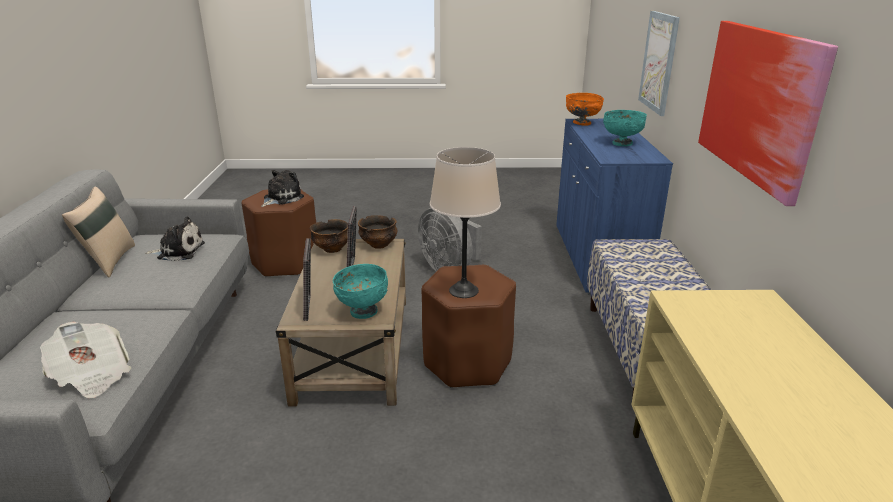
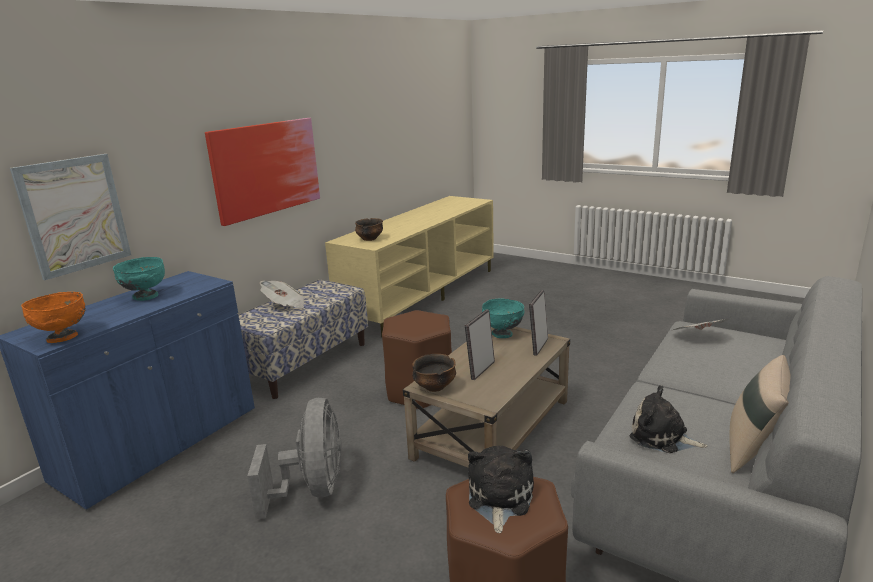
camera: 145 degrees left, 5 degrees down
plush toy [261,170,304,207] -> plush toy turned 120 degrees clockwise [468,446,534,533]
bowl [310,219,348,253] -> bowl moved to [355,218,383,241]
beige table lamp [430,147,501,298] -> none
none -> newspaper [260,281,305,309]

